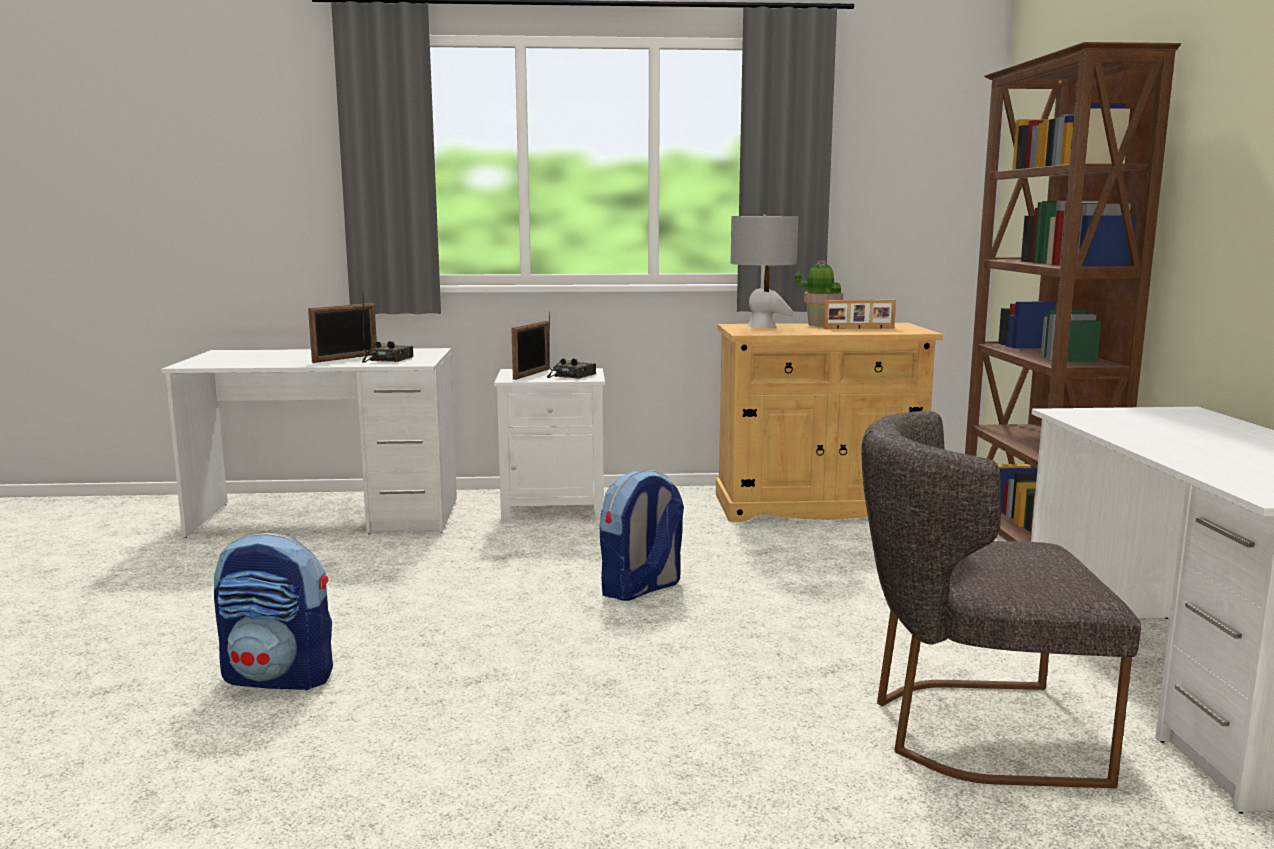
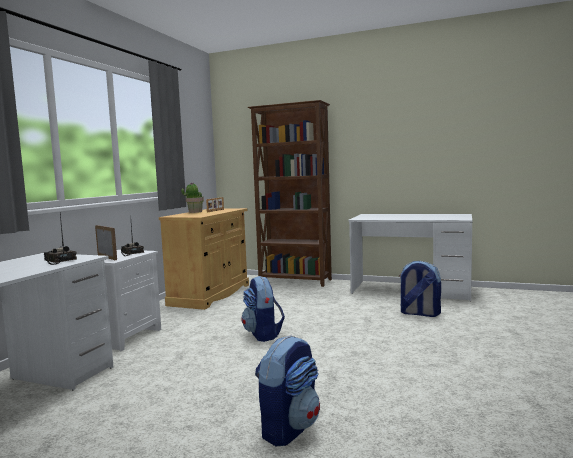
camera: 65 degrees left, 5 degrees down
picture frame [308,303,377,363] -> none
grey table lamp [730,215,798,328] -> none
grey chair [862,411,1141,788] -> backpack [399,261,441,317]

